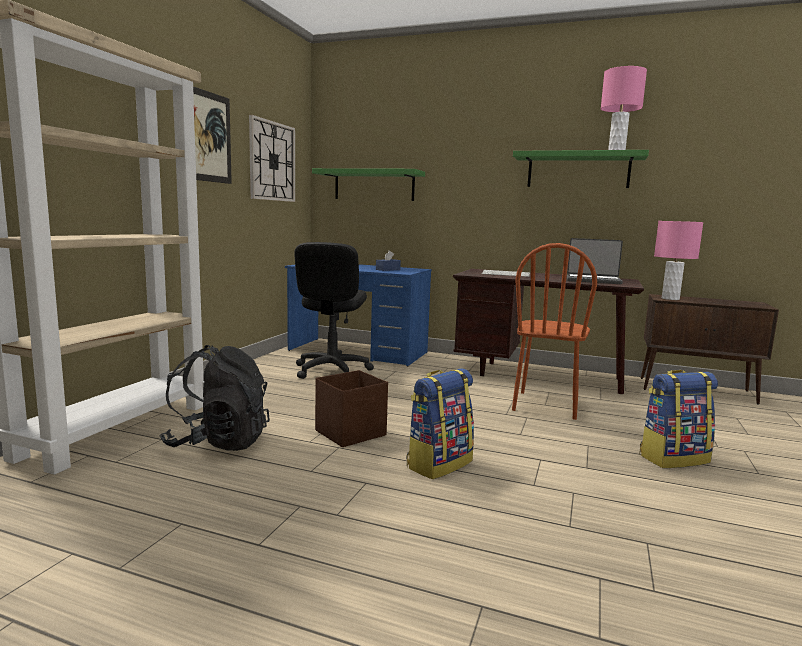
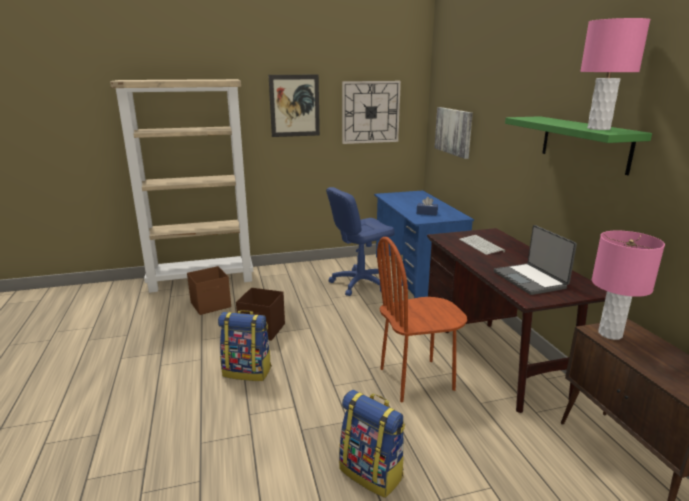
camera: 55 degrees right, 10 degrees up
black backpack [159,345,270,451] -> brown storage box [187,266,231,315]
black office chair [294,242,374,379] -> blue office chair [326,187,395,296]
green shelf [312,168,425,201] -> picture [435,107,473,159]

